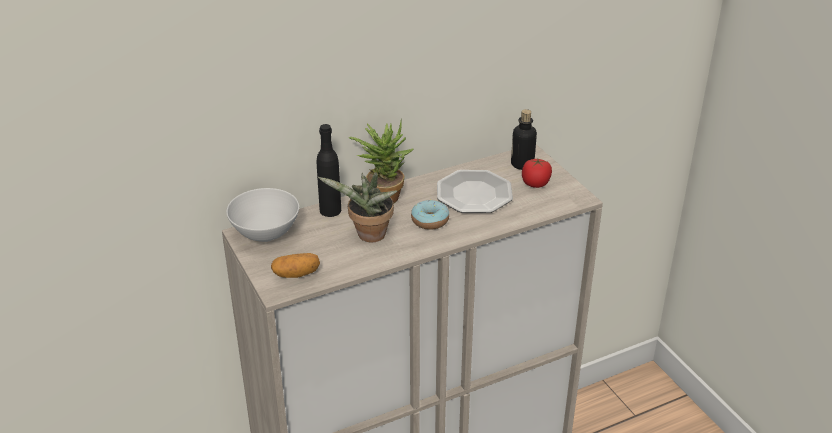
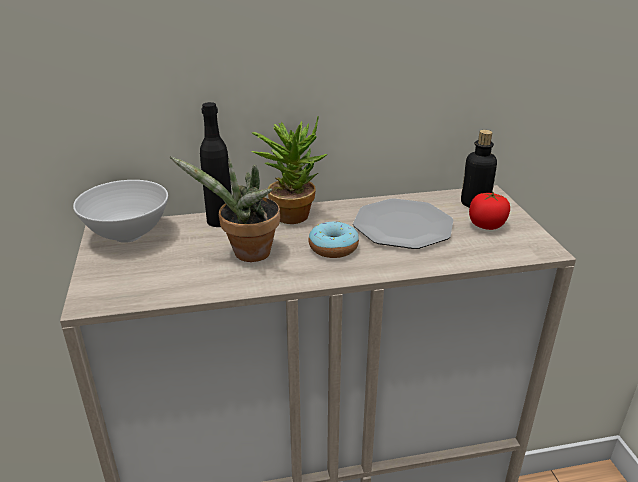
camera: 15 degrees right, 5 degrees down
potato [271,253,320,278] -> none

